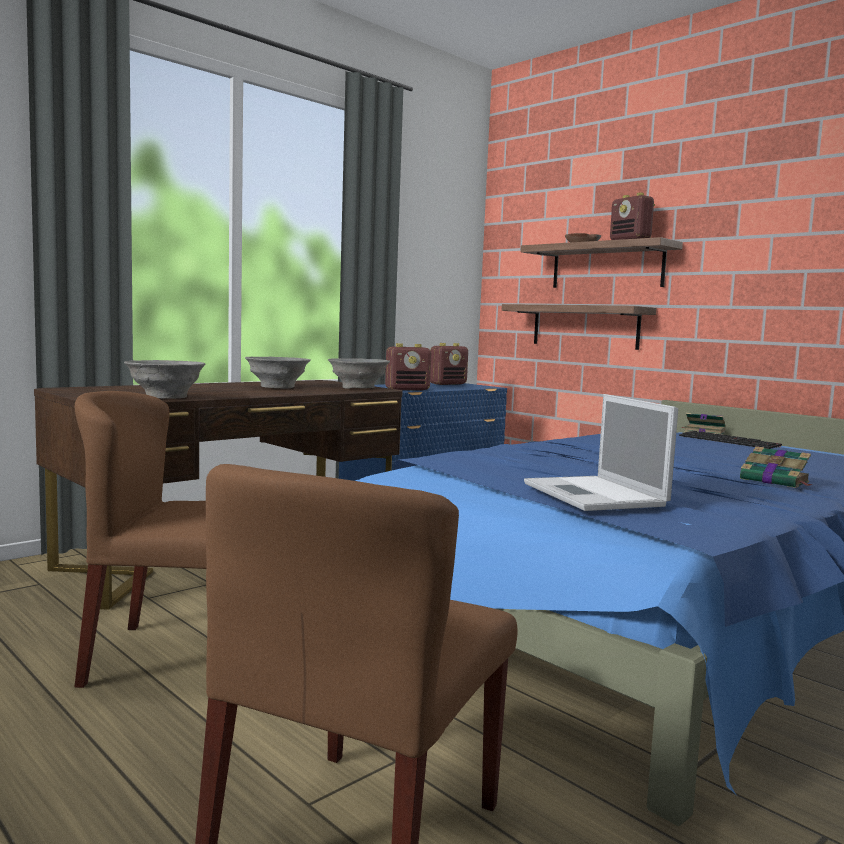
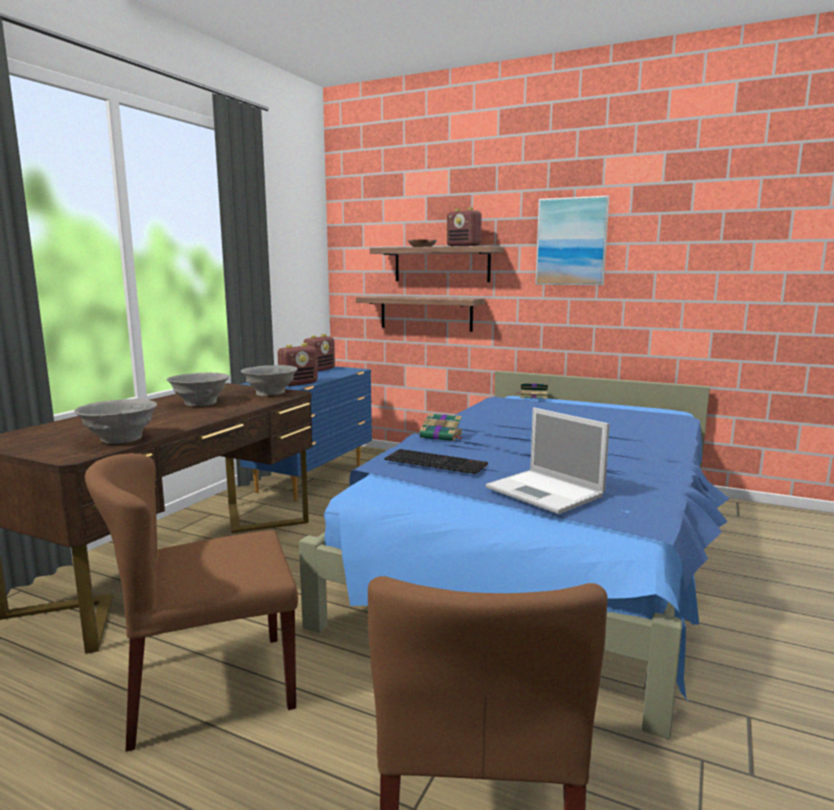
camera: 20 degrees left, 5 degrees up
keyboard [679,431,782,449] -> keyboard moved to [385,449,488,474]
book [740,446,812,488] -> book moved to [419,413,463,441]
none -> picture [535,196,609,285]

